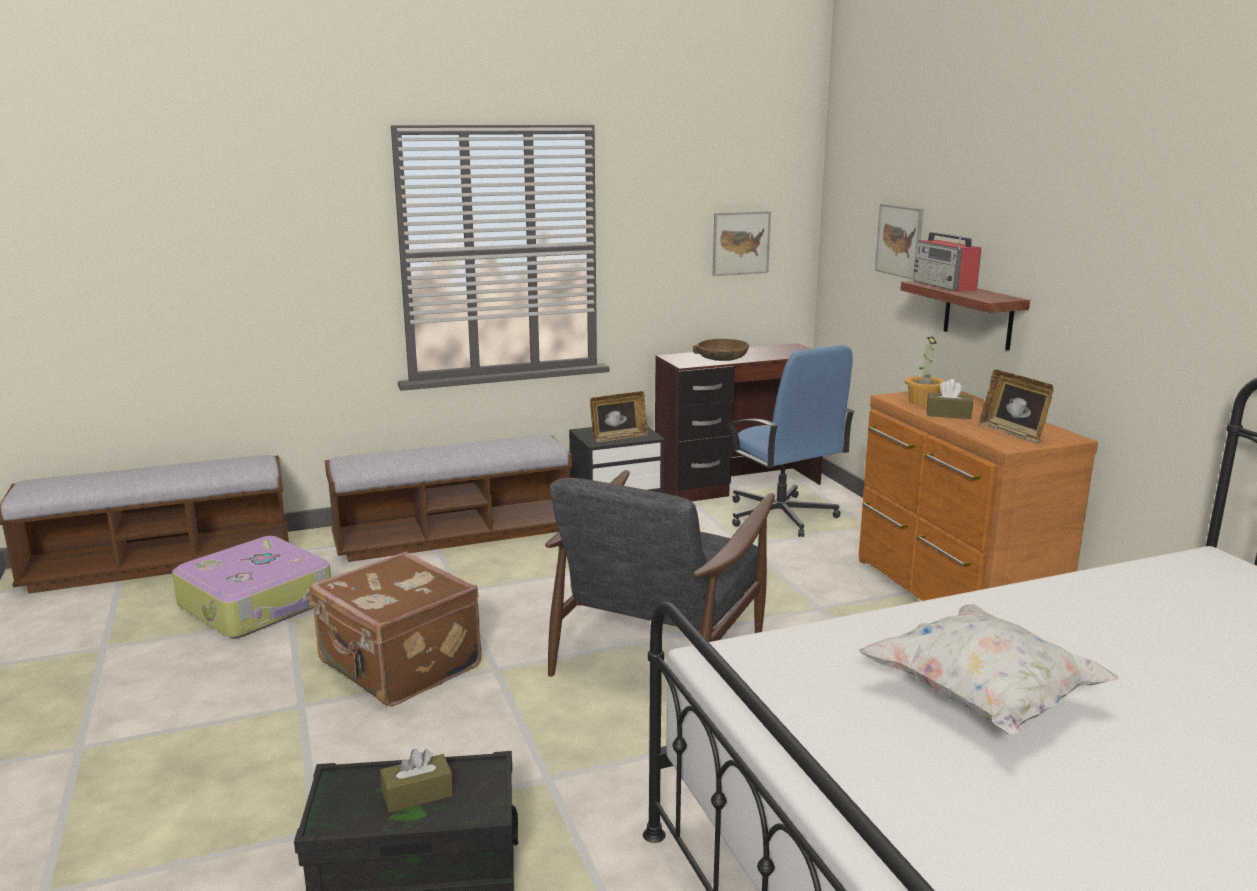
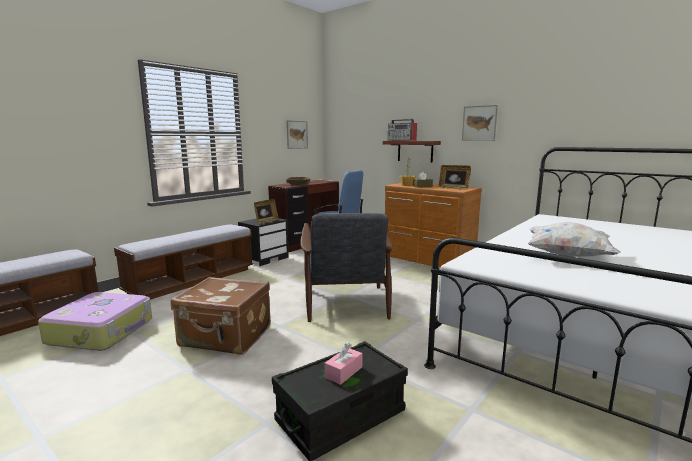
camera: 30 degrees left, 5 degrees down
brown tissue box [380,749,453,813] -> pink tissue box [324,343,363,385]
picture [875,204,923,280] -> picture moved to [462,105,498,141]

